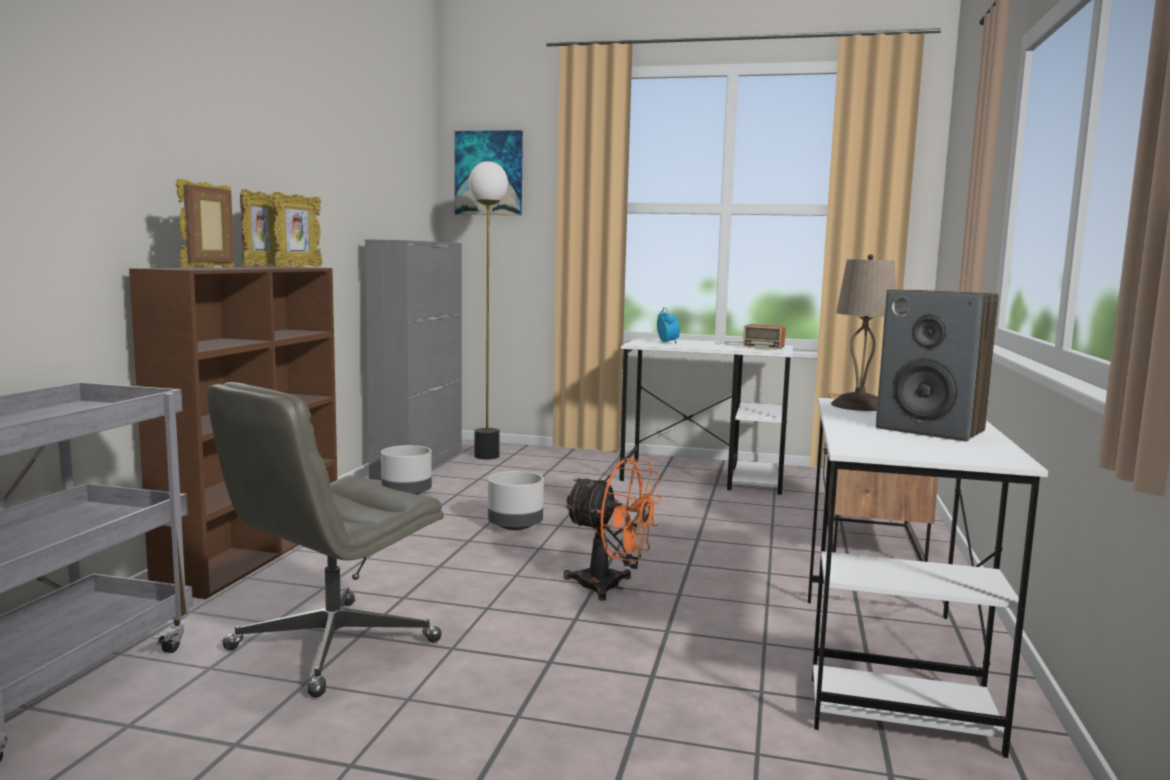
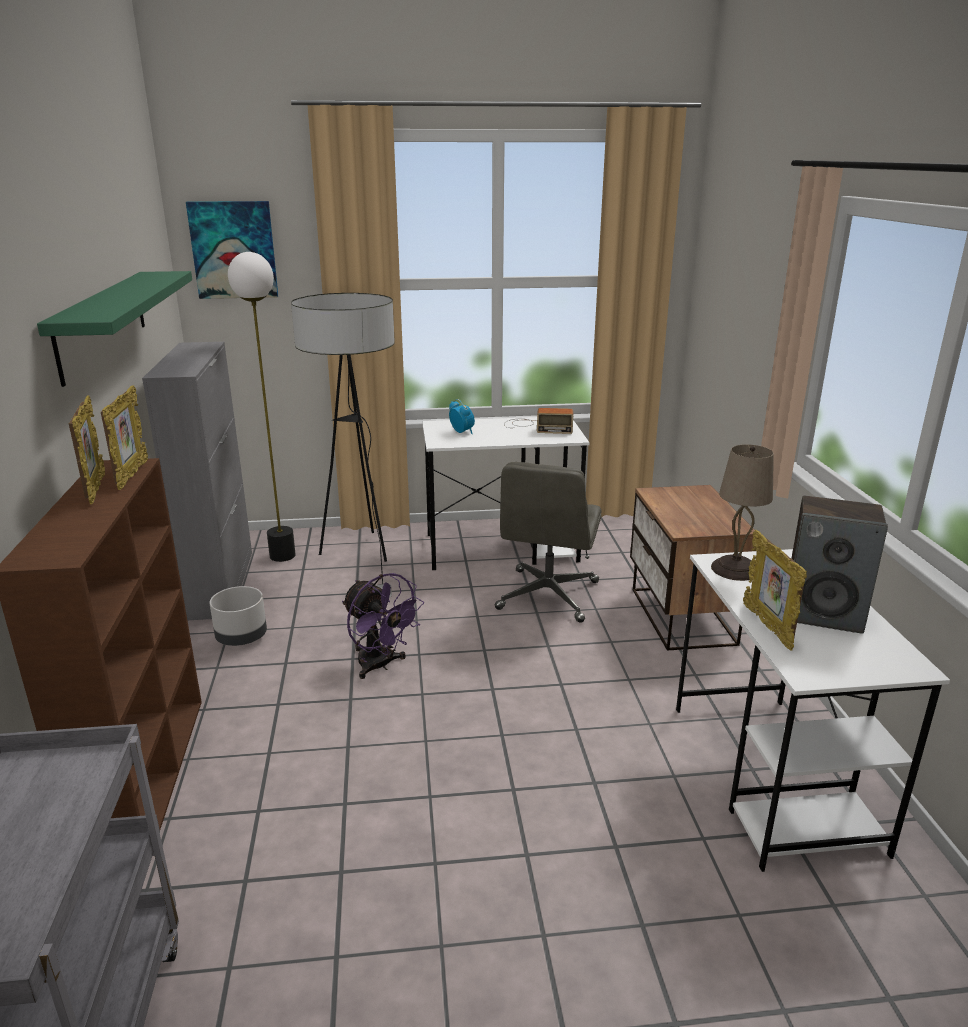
camera: 20 degrees left, 15 degrees up
picture frame [176,179,234,269] -> picture frame moved to [743,530,807,650]
grey office chair [206,382,444,698] -> grey office chair moved to [495,462,602,623]
grey planter [488,471,544,530] -> purple fan [342,573,424,679]
orange fan [563,458,662,601] -> none
none -> green shelf [37,271,192,387]
none -> floor lamp [291,293,395,598]

